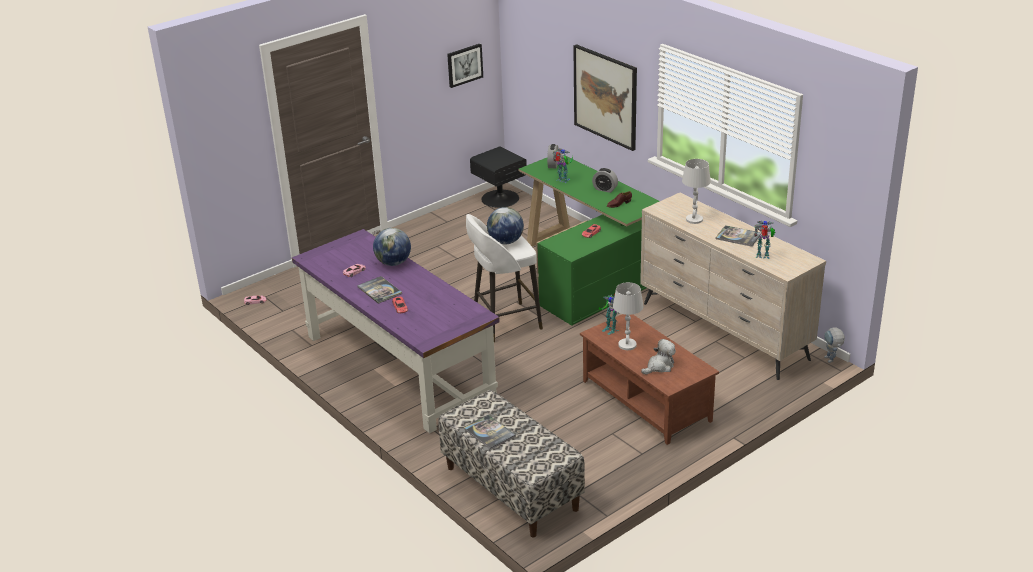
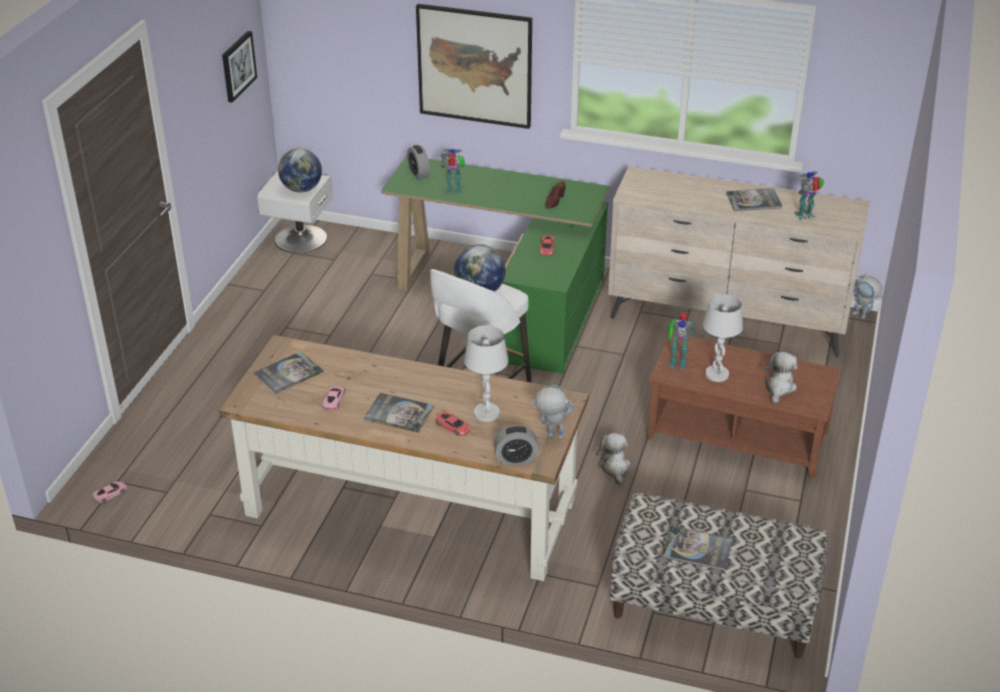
camera: 35 degrees left, 5 degrees up
purple desk [292,229,500,434] -> brown desk [219,335,589,581]
globe [373,228,411,266] -> globe moved to [278,148,322,192]
black nightstand [470,147,527,208] -> white nightstand [257,171,333,253]
alarm clock [592,168,618,193] -> alarm clock moved to [494,425,539,465]
white table lamp [682,159,711,224] -> white table lamp moved to [464,325,508,422]
none -> book [254,351,323,394]
none -> toy robot [531,385,574,438]
none -> plush toy [596,433,630,486]

